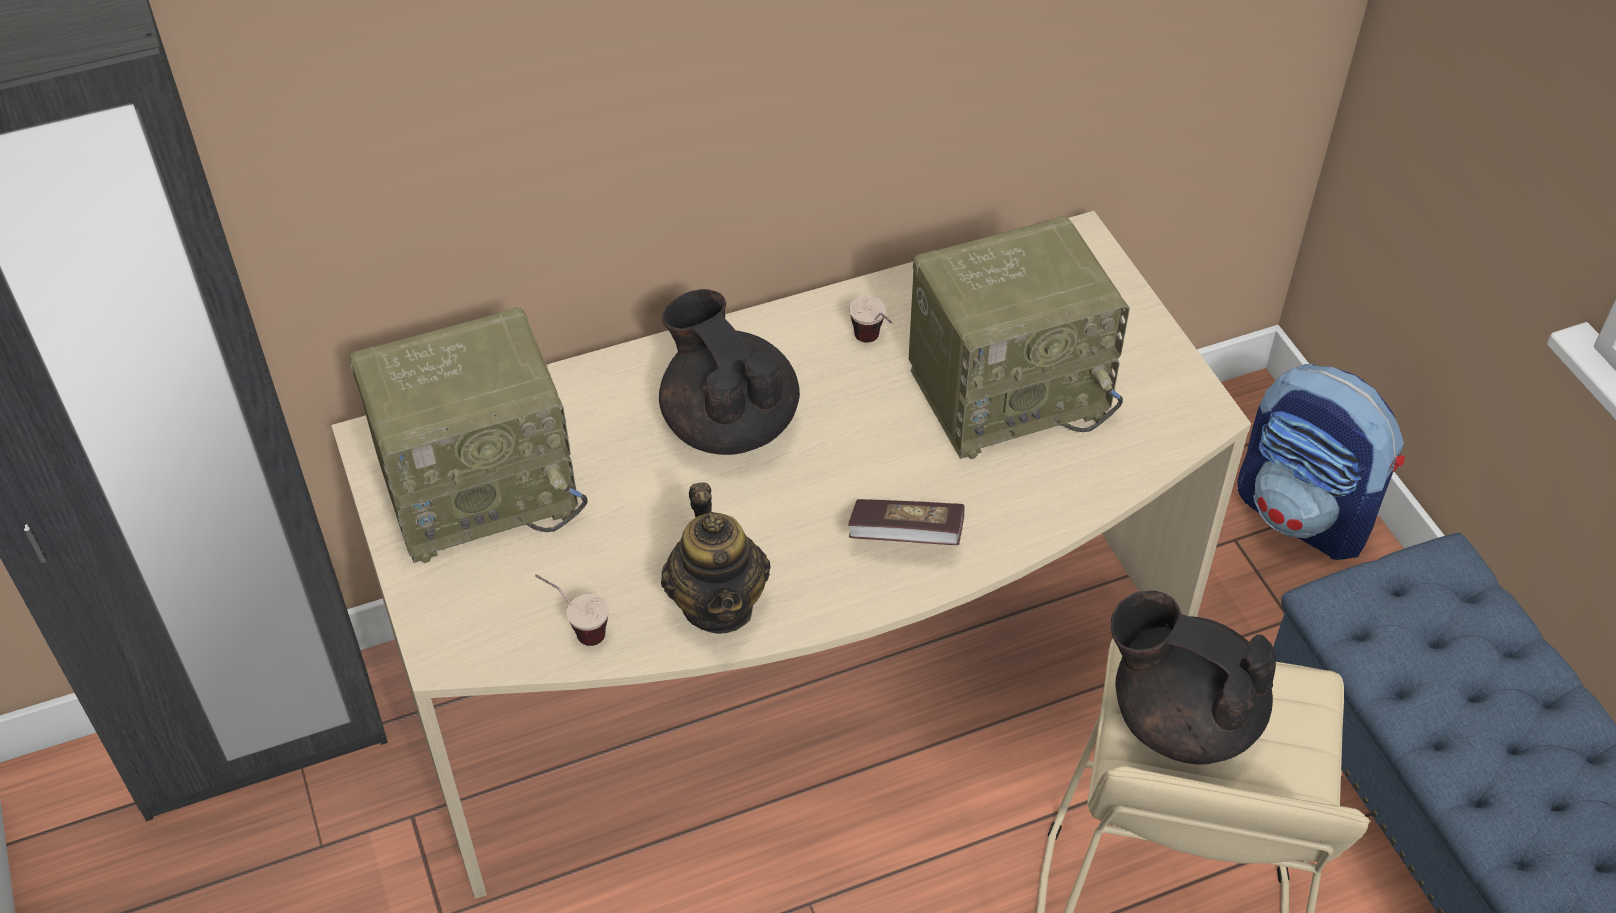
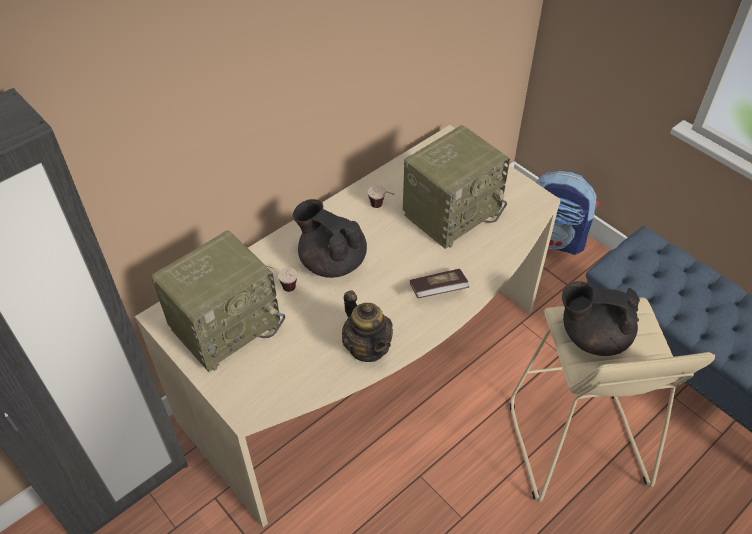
camera: 20 degrees left, 0 degrees up
cup [535,575,609,646] -> cup moved to [267,266,297,292]

